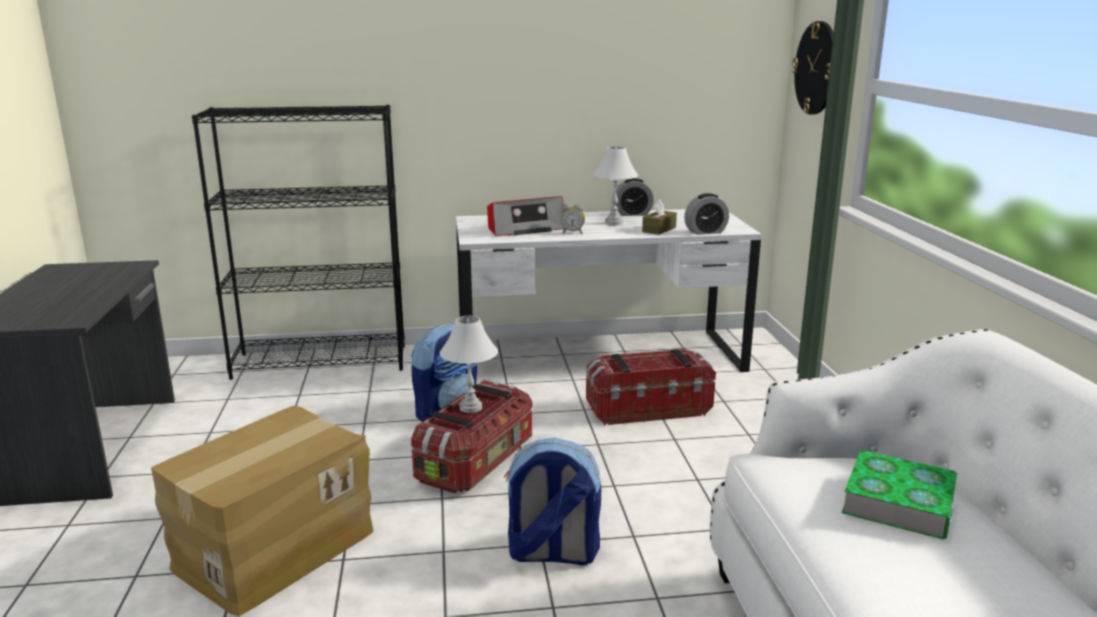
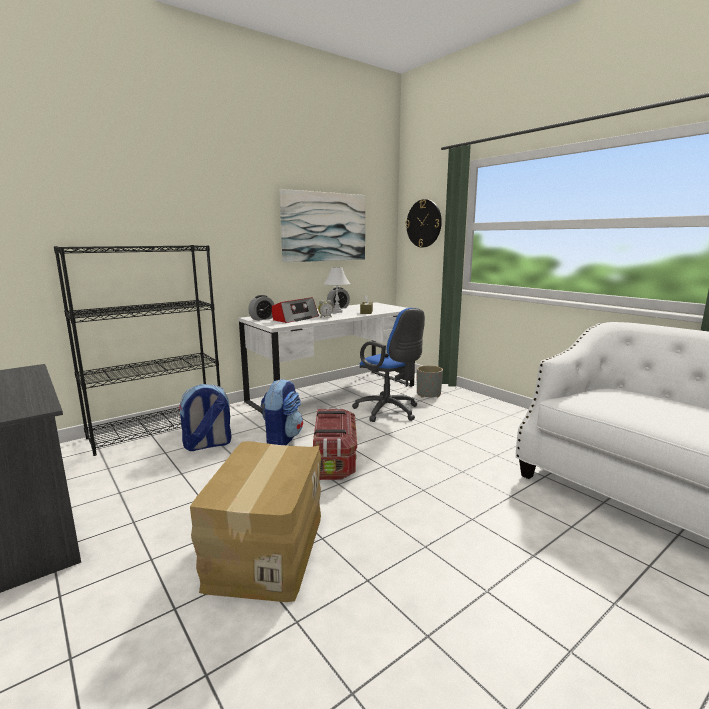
camera: 30 degrees left, 5 degrees down
white table lamp [440,316,498,413] -> none
backpack [504,438,601,565] -> backpack moved to [178,384,231,451]
storage box [586,349,716,425] -> blue office chair [352,308,425,422]
alarm clock [684,193,729,235] -> alarm clock moved to [248,295,275,321]
book [842,450,957,540] -> none
none -> picture [279,189,365,262]
none -> grey planter [417,365,443,398]

